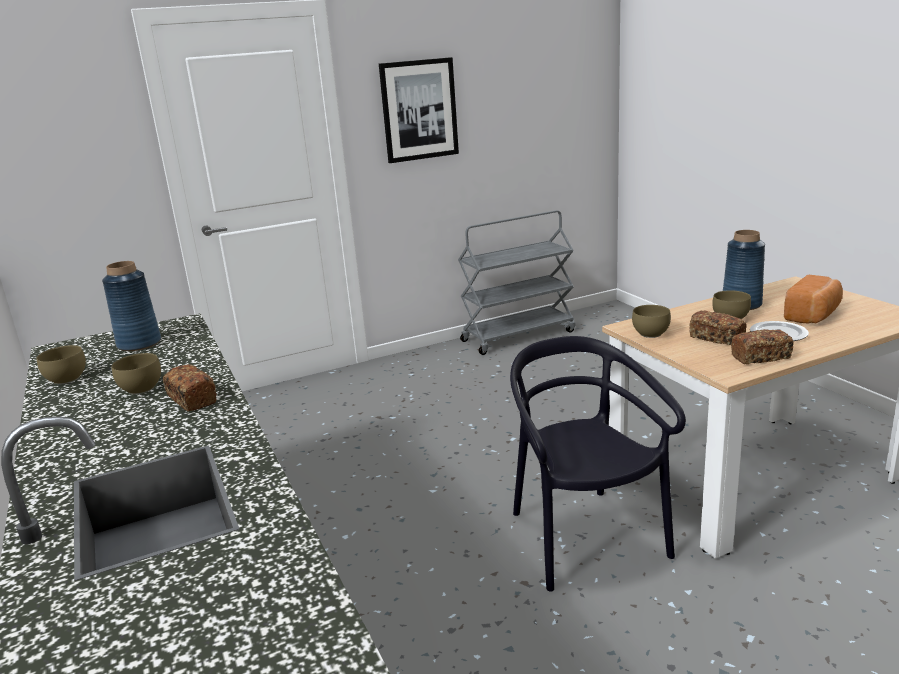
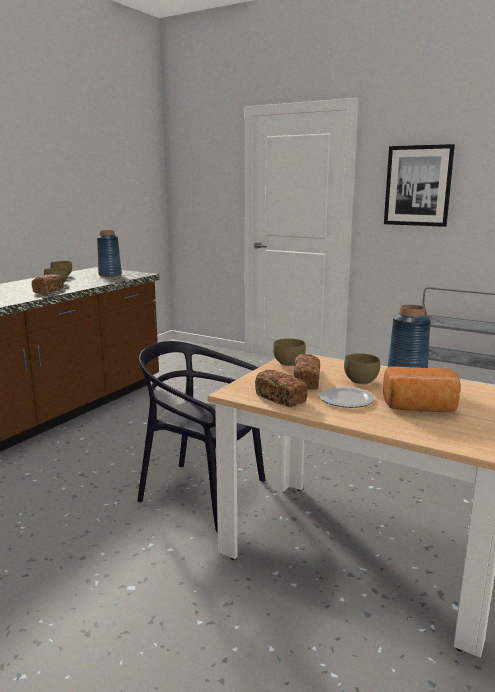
camera: 55 degrees right, 5 degrees down
black chair [510,336,686,592] -> black chair turned 105 degrees counterclockwise [137,341,265,532]

